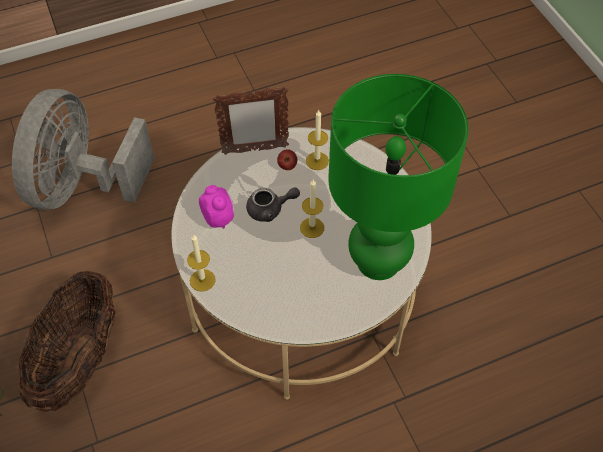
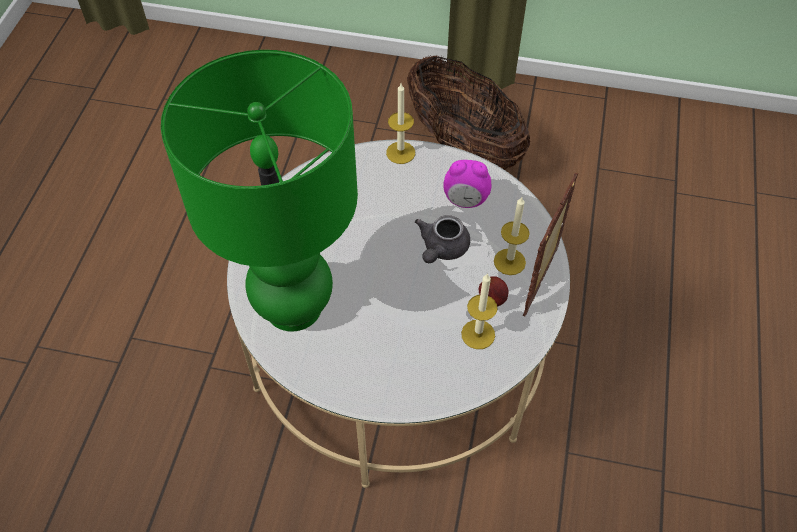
camera: 125 degrees right, 0 degrees up
grey fan [12,89,155,210] -> none
candle [300,180,324,238] -> candle moved to [494,197,530,275]

